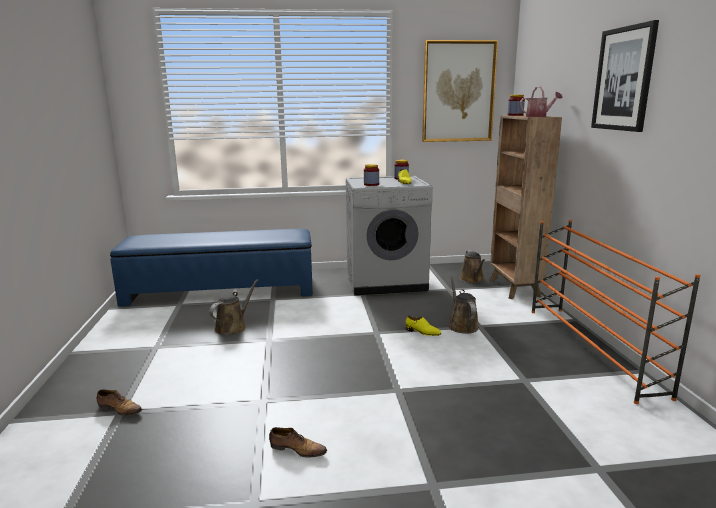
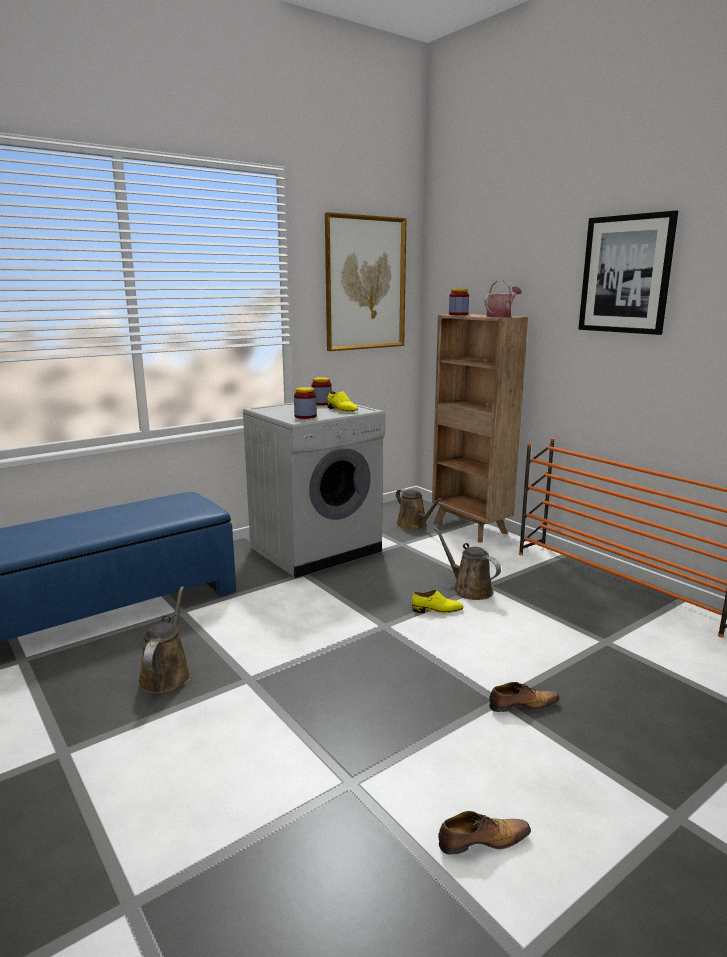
camera: 30 degrees left, 0 degrees up
shoe [97,389,142,416] -> shoe moved to [489,682,560,712]

